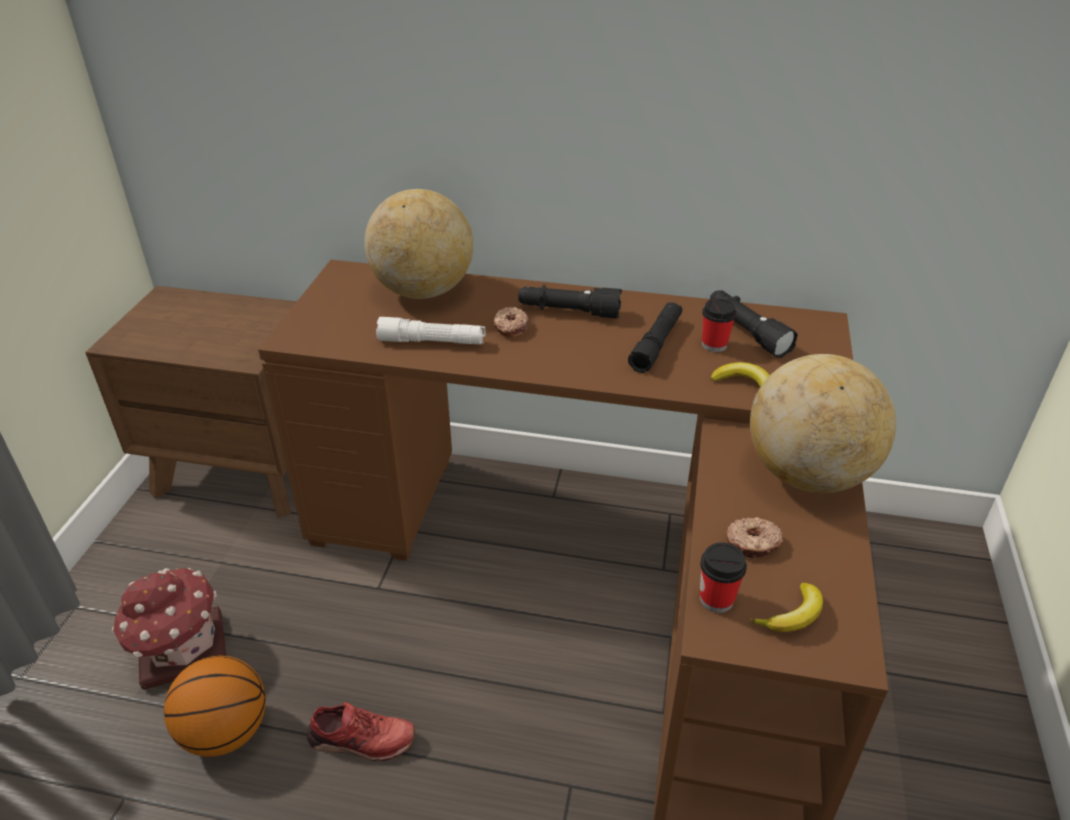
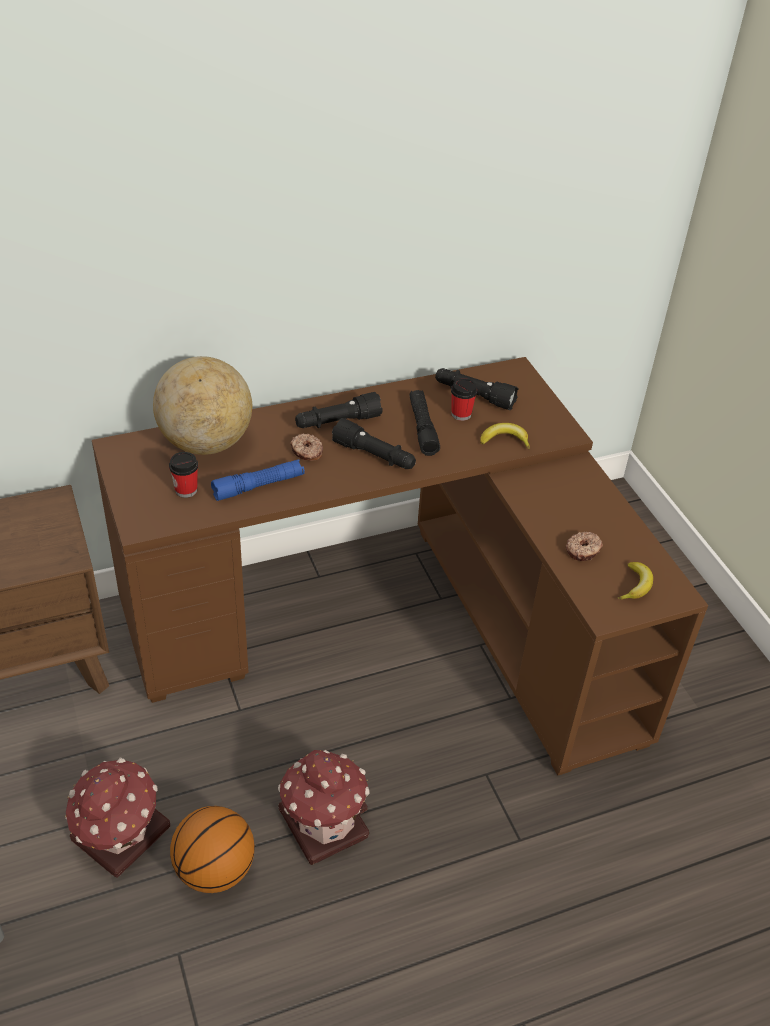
camera: 35 degrees left, 5 degrees up
red shoe [307,702,415,761] -> toy house [278,750,370,865]
white flashlight [376,317,486,345] -> blue flashlight [211,460,305,501]
cup [700,542,747,613] -> cup moved to [169,452,198,498]
globe [750,354,896,493] -> none
none -> black flashlight [332,418,416,469]

